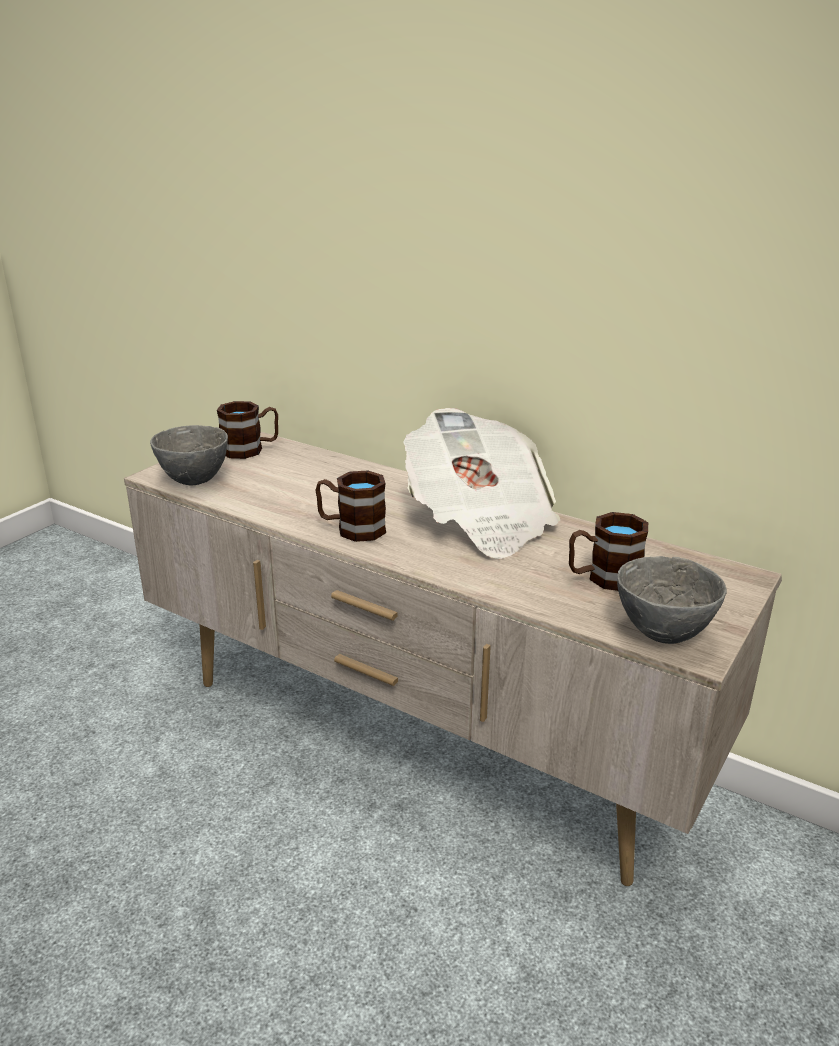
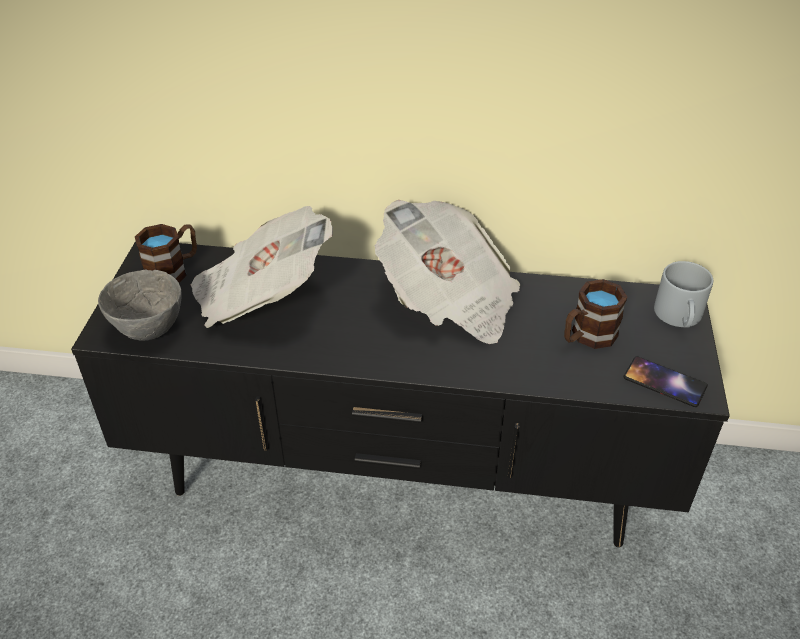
camera: 25 degrees left, 15 degrees up
beige tv stand [124,432,782,886] -> black tv stand [71,241,730,547]
brown mug [316,470,386,542] -> none
grey bowl [617,556,727,644] -> phone [623,356,708,407]
none -> newspaper [191,206,333,328]
none -> grey mug [654,261,713,328]

